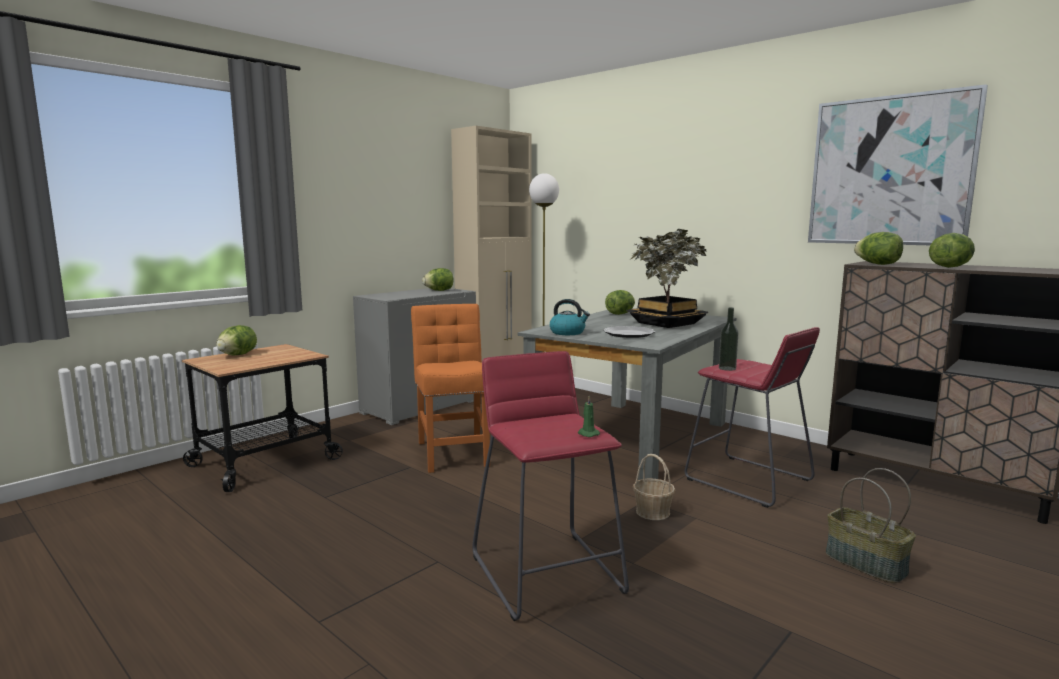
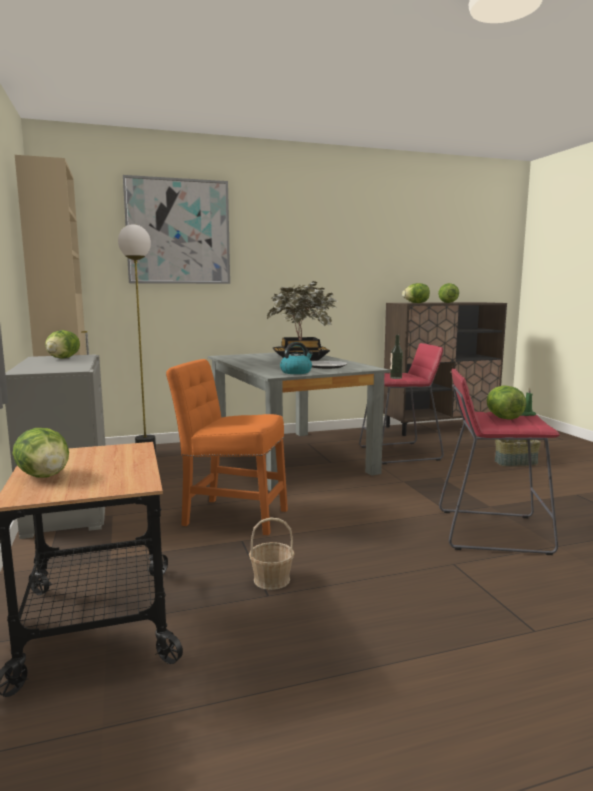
camera: 60 degrees left, 0 degrees up
lettuce [605,290,635,315] -> lettuce moved to [487,385,526,419]
basket [633,454,675,520] -> basket moved to [249,517,295,590]
picture [808,84,988,245] -> picture moved to [123,175,230,284]

